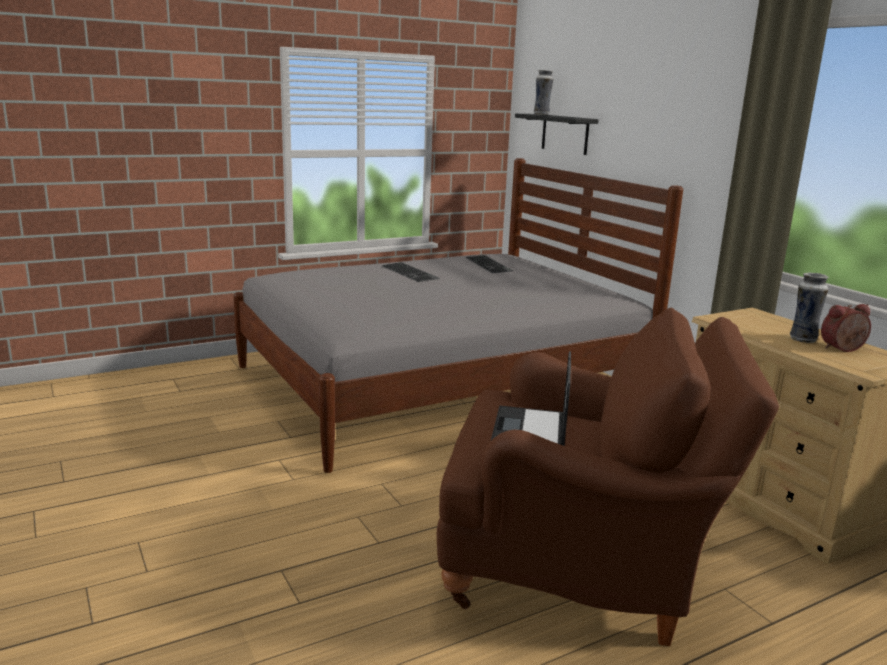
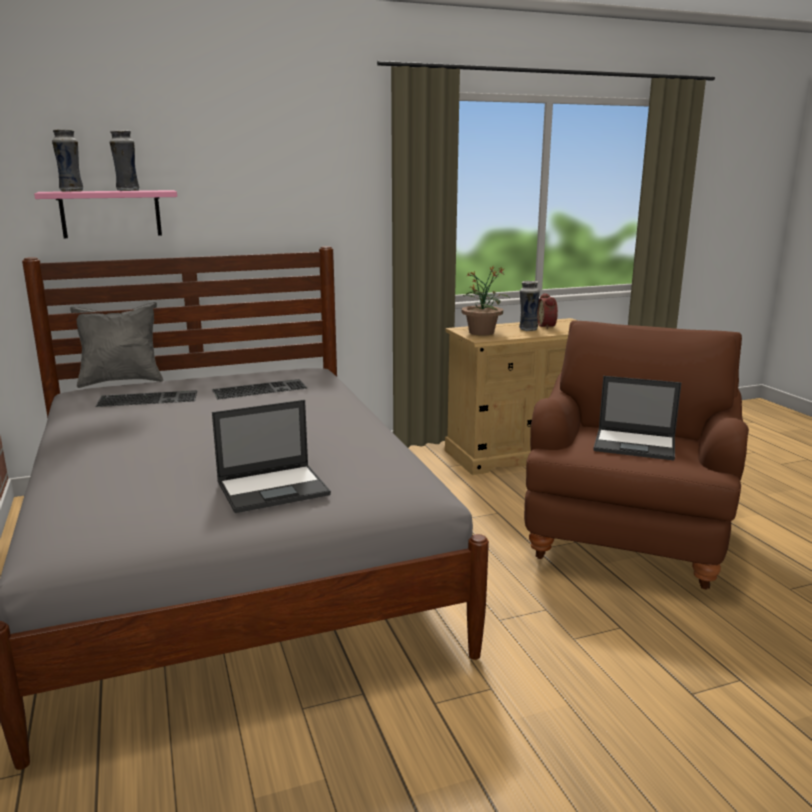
camera: 80 degrees left, 0 degrees up
keyboard [382,262,439,282] -> keyboard moved to [212,379,307,400]
black shelf [515,114,598,155] -> pink shelf [34,190,177,238]
none -> grey pillow [70,302,163,388]
none -> vase [110,130,139,191]
none -> laptop [212,400,331,513]
none -> potted plant [462,267,510,336]

